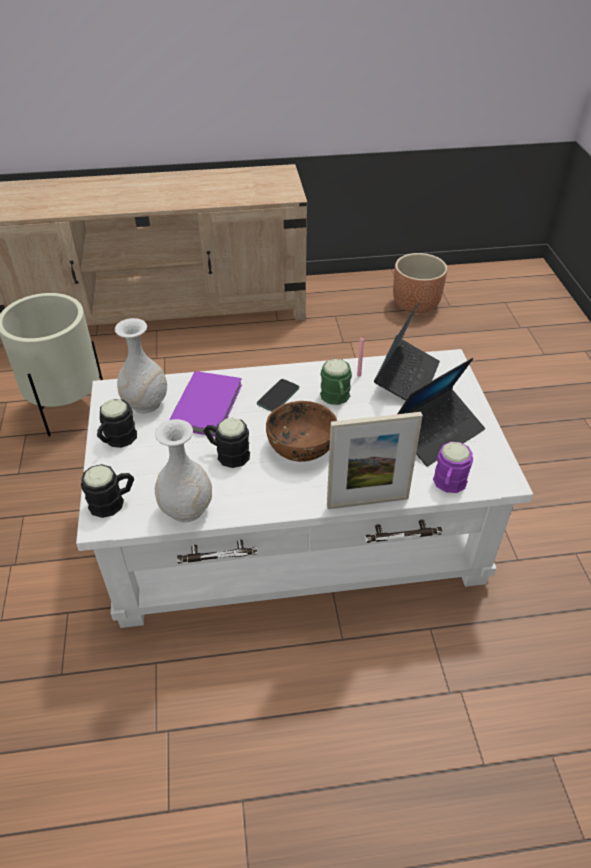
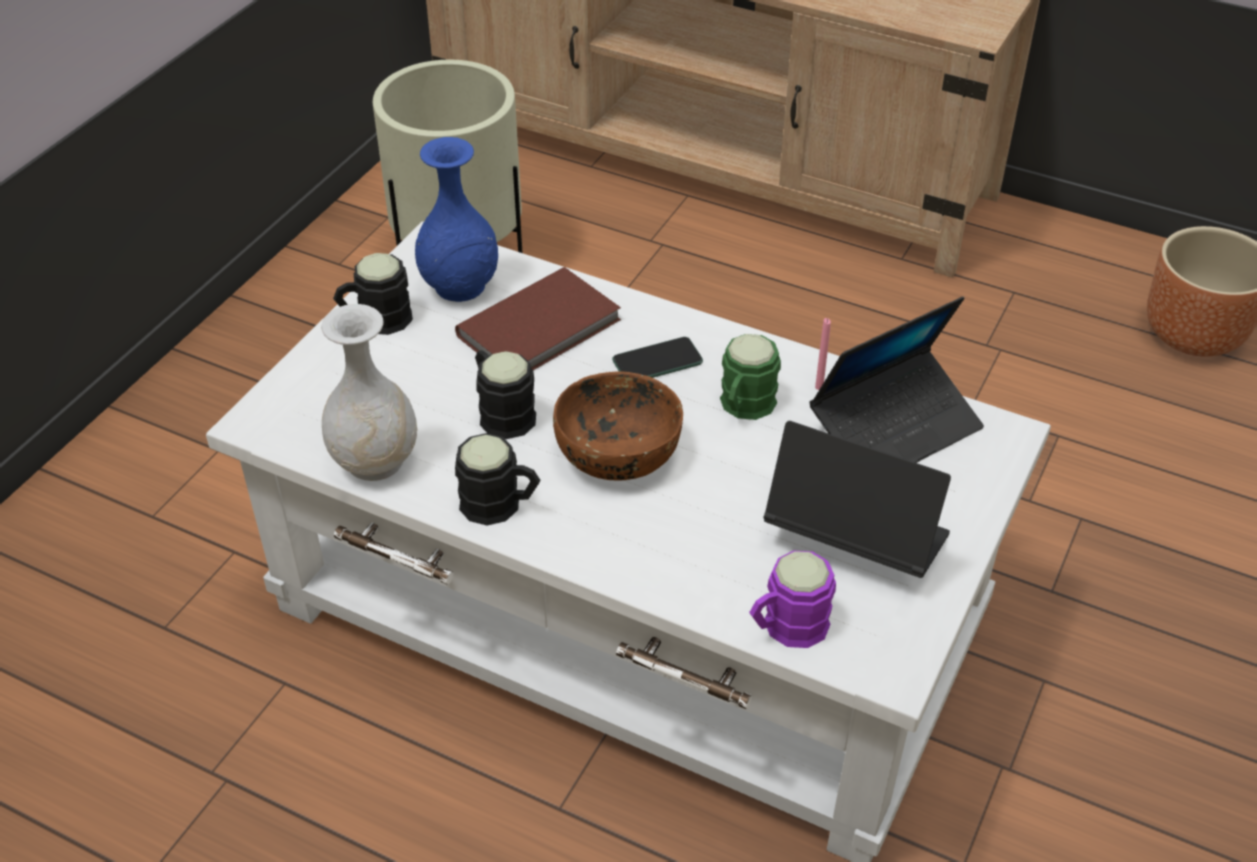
camera: 35 degrees right, 0 degrees up
black mug [81,464,134,518] -> black mug moved to [455,433,540,526]
white vase [115,318,167,414] -> blue vase [415,137,498,302]
purple book [169,371,242,437] -> brown book [455,267,621,370]
picture frame [327,412,423,509] -> none
laptop [398,358,485,467] -> laptop turned 150 degrees counterclockwise [763,421,951,578]

